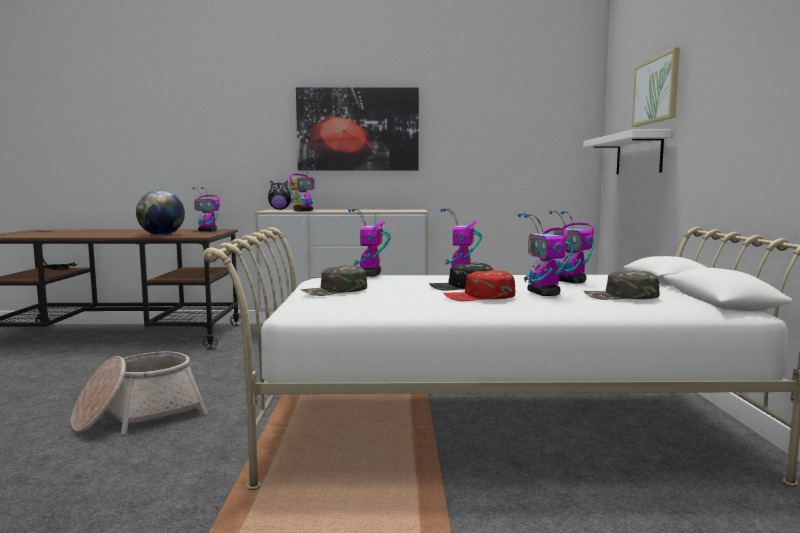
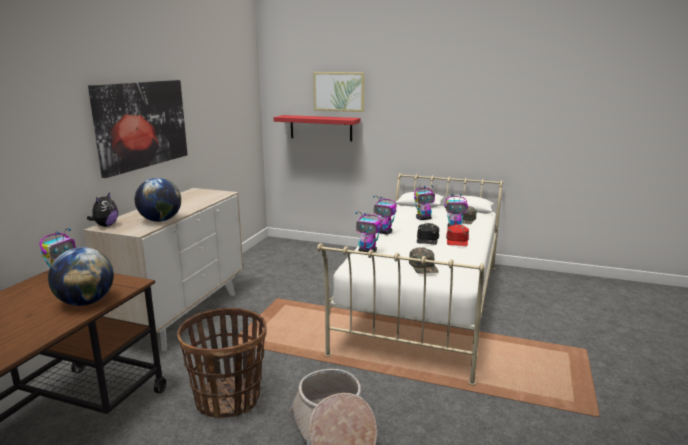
camera: 70 degrees left, 10 degrees up
toy robot [289,165,315,211] -> globe [135,178,181,222]
white shelf [583,130,672,175] -> red shelf [274,115,361,141]
none -> basket [177,308,267,418]

